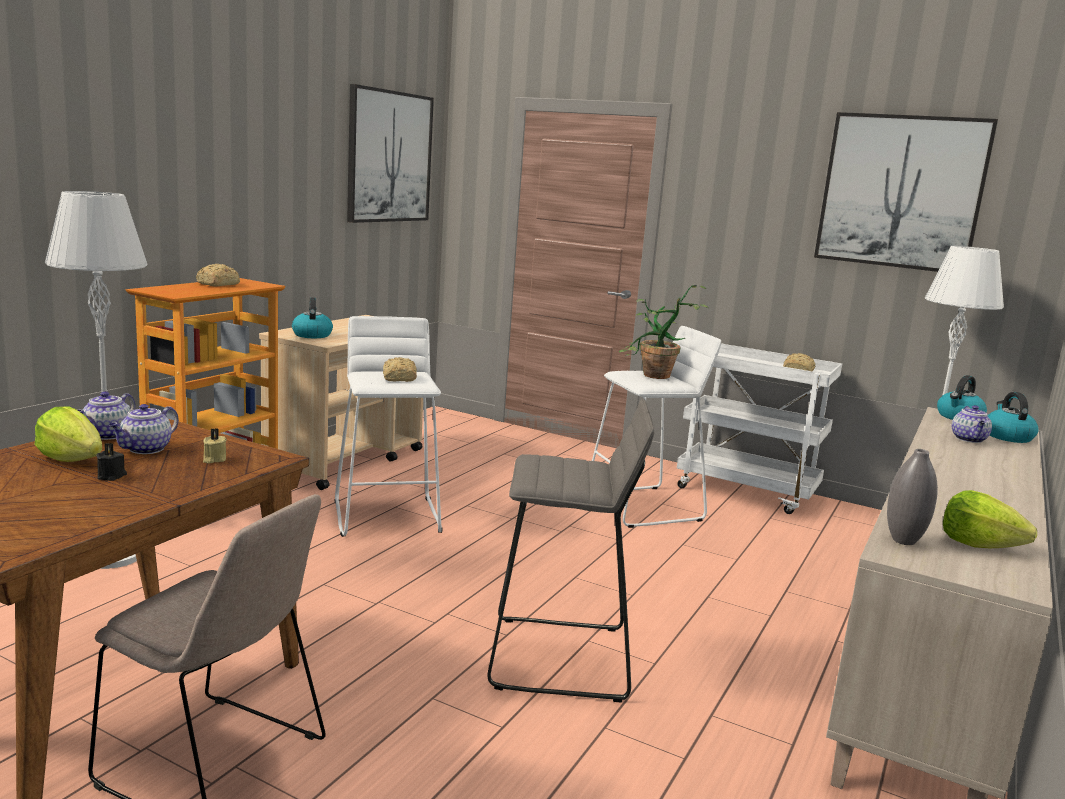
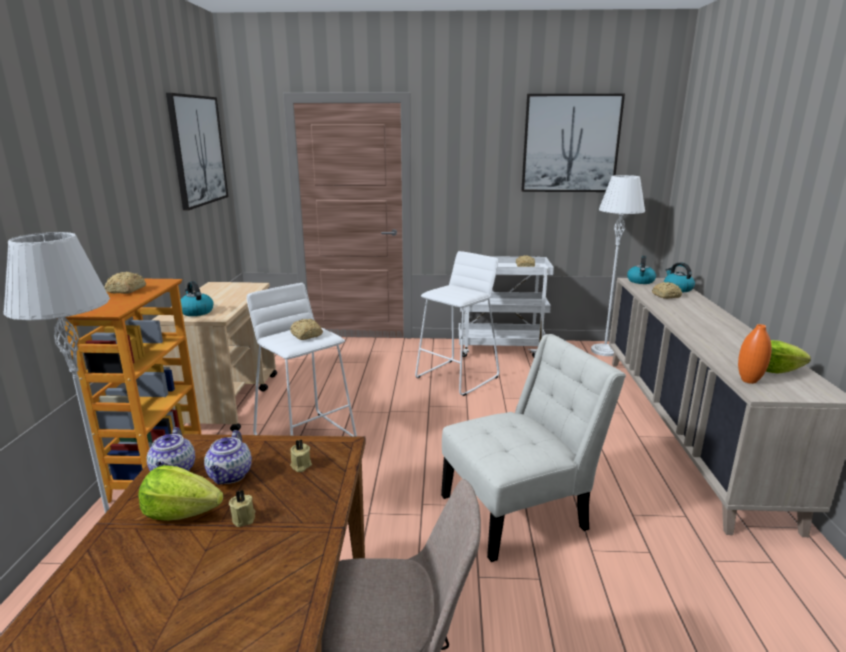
camera: 25 degrees left, 5 degrees up
black candle [96,443,127,481] -> beige candle [229,490,255,527]
grey stool [487,399,654,703] -> white chair [441,334,626,562]
potted plant [619,285,708,379] -> none
grey vase [887,449,938,545] -> orange vase [738,324,772,384]
teapot [952,405,992,443] -> bread [652,282,682,299]

